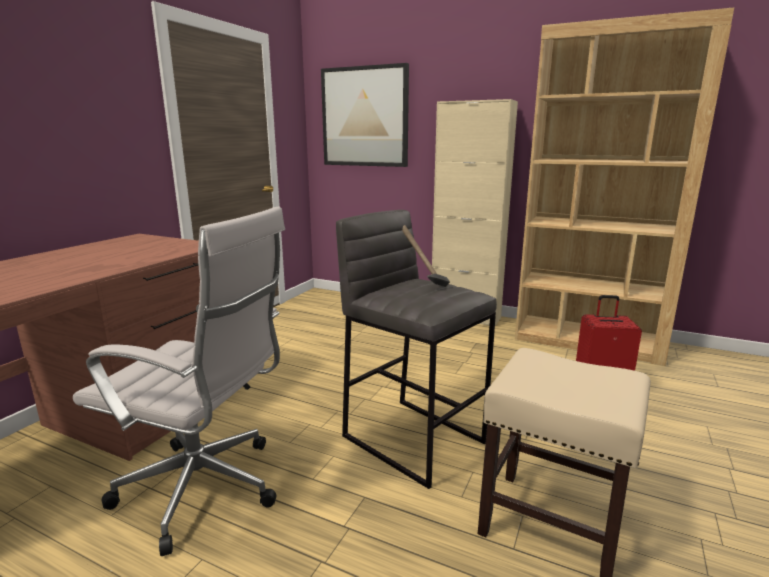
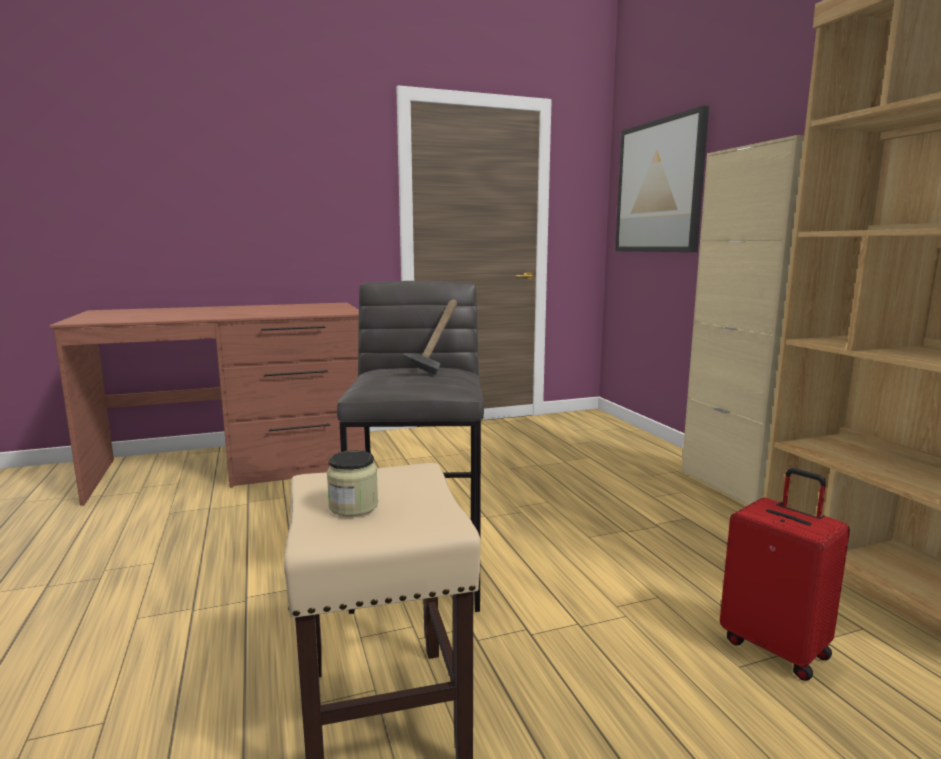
camera: 45 degrees right, 5 degrees down
white office chair [73,206,285,556] -> none
none -> jar [327,450,378,516]

